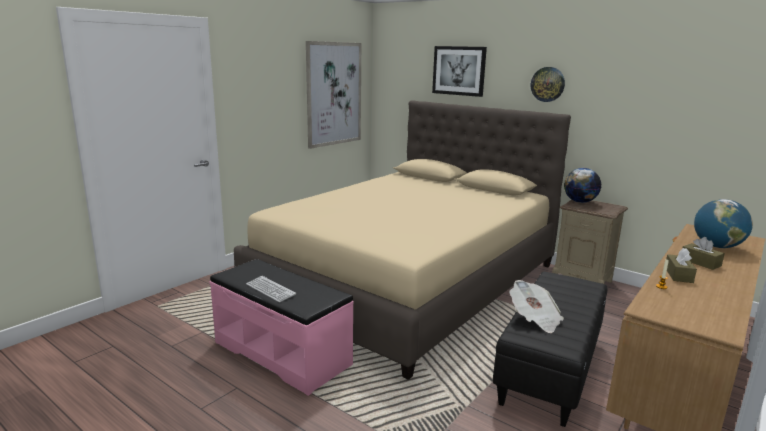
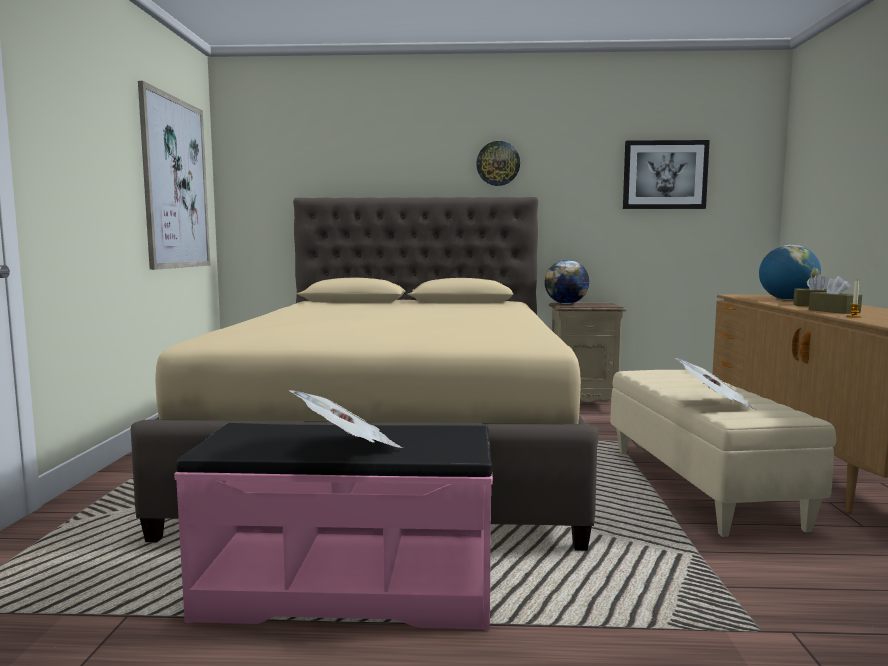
camera: 35 degrees left, 10 degrees down
keyboard [246,276,296,302] -> newspaper [289,390,403,448]
picture [432,46,487,97] -> picture moved to [623,140,710,209]
black ottoman [493,272,607,427] -> beige ottoman [610,370,836,537]

